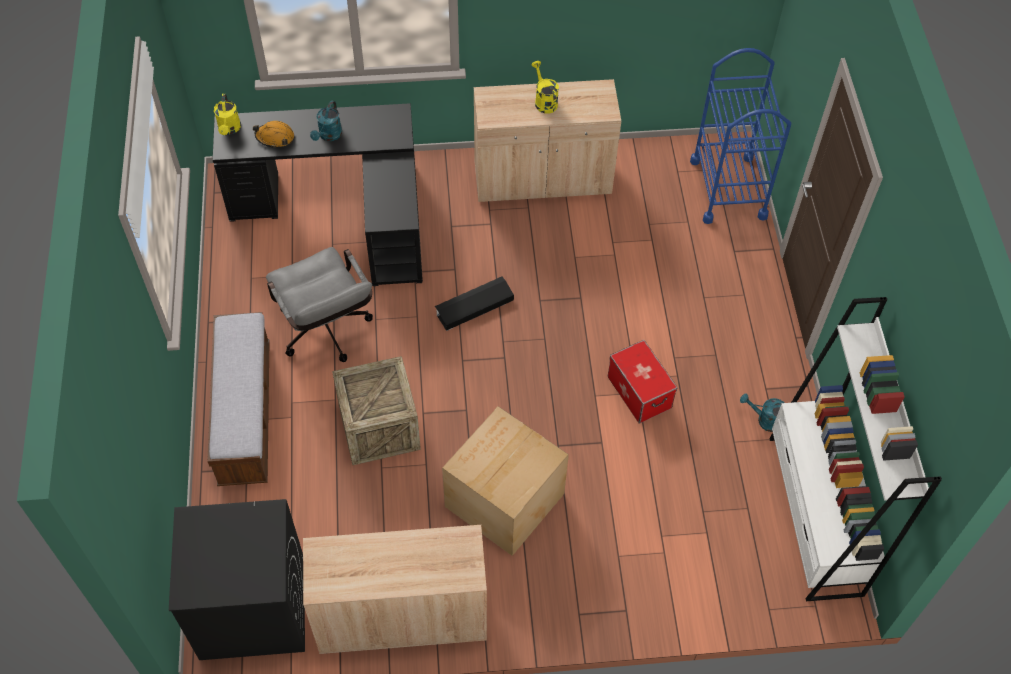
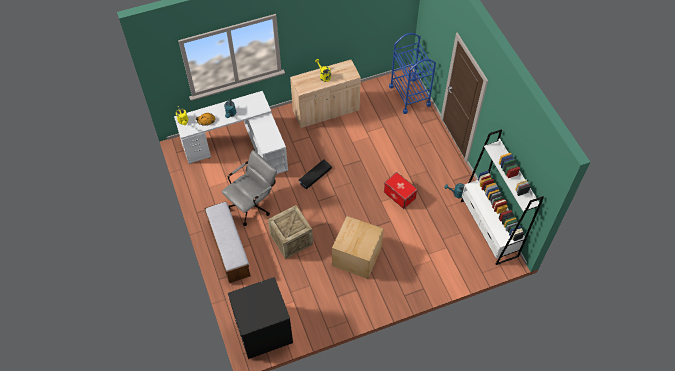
camera: 15 degrees left, 0 degrees up
black desk [212,103,423,286] -> white desk [174,91,288,174]
grey office chair [266,247,373,362] -> grey office chair turned 90 degrees counterclockwise [222,150,277,226]
beige cabinet [303,525,487,654] -> none

